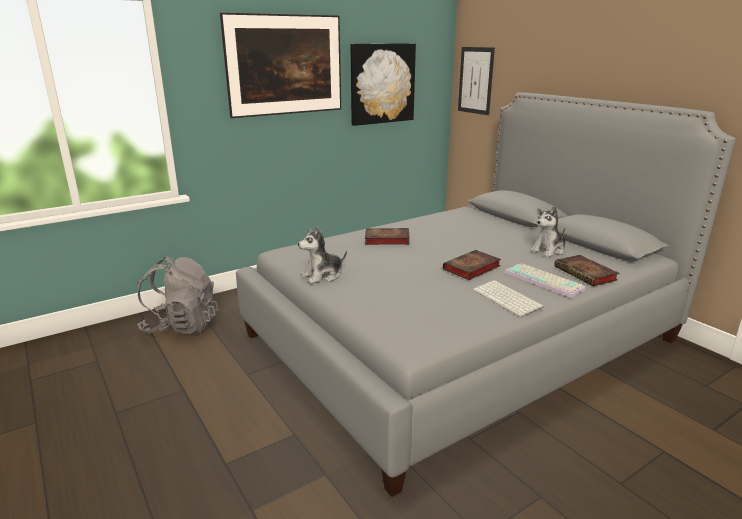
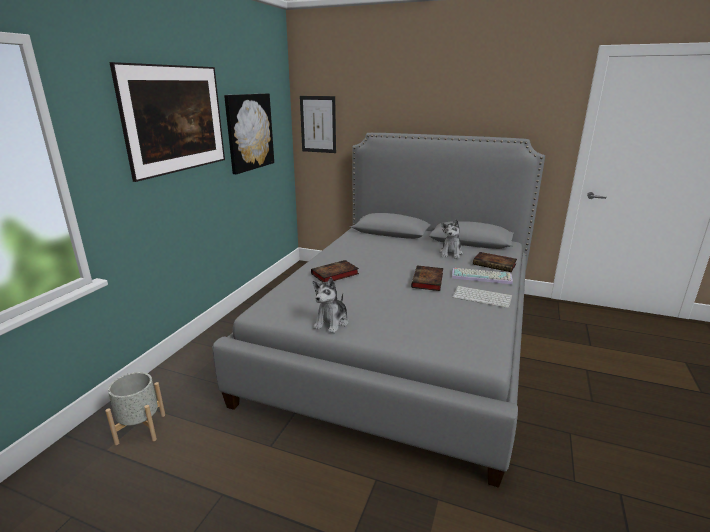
camera: 35 degrees left, 0 degrees up
grey backpack [137,256,218,334] -> grey planter [105,372,165,445]

